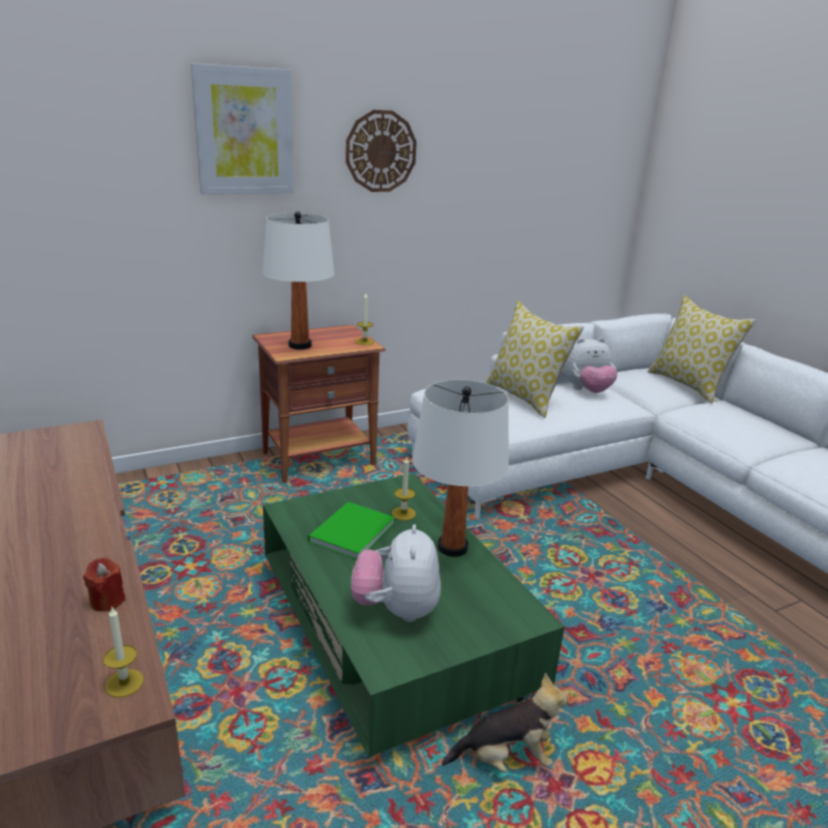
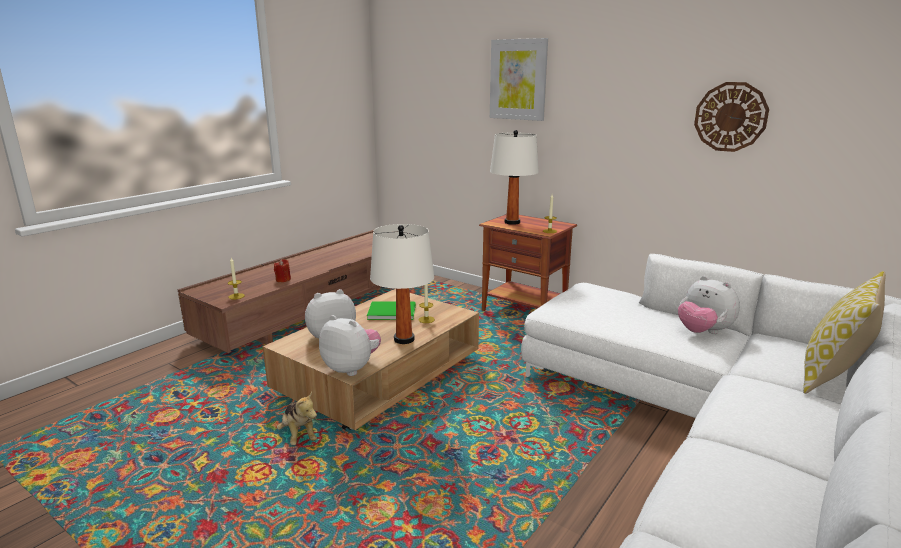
camera: 65 degrees right, 5 degrees down
green coffee table [263,473,565,757] -> brown coffee table [263,289,479,430]
wall clock [346,110,417,192] -> wall clock moved to [694,82,769,152]
pillow [485,301,584,418] -> none
none -> plush toy [319,315,381,376]

